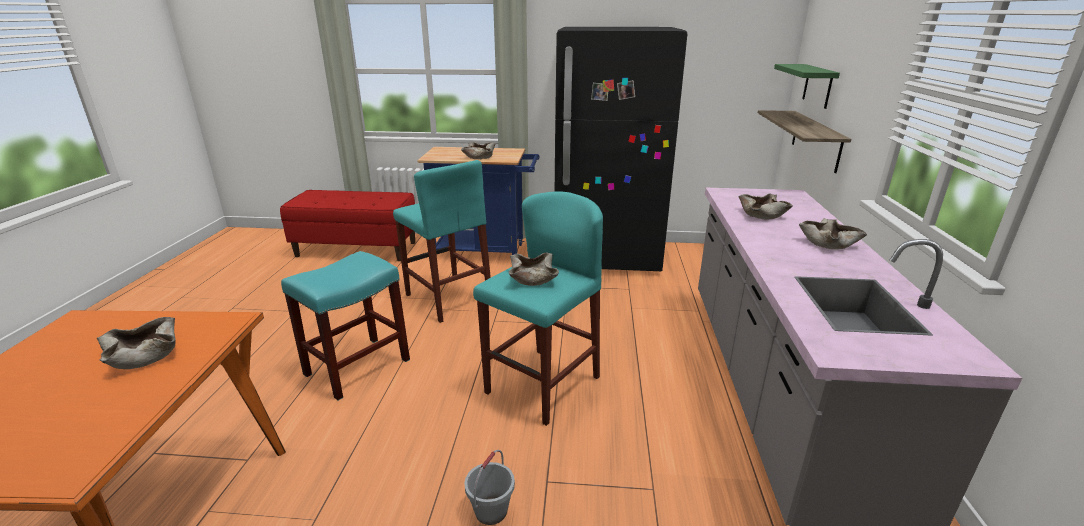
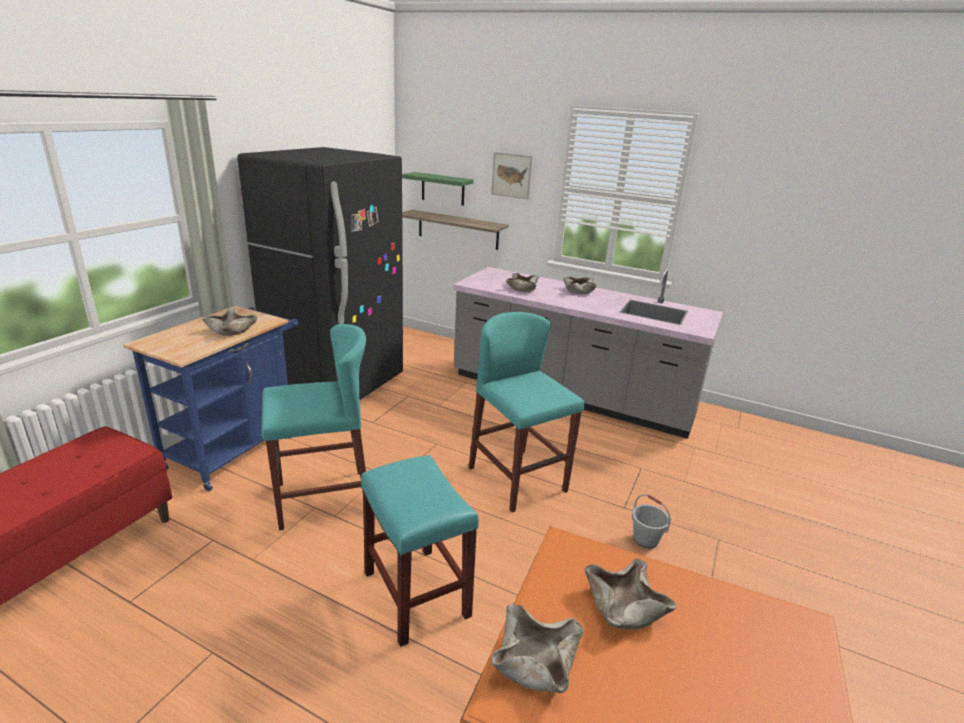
camera: 70 degrees left, 0 degrees up
beige bowl [509,253,559,286] -> beige bowl moved to [491,603,583,693]
none -> picture [491,152,533,199]

